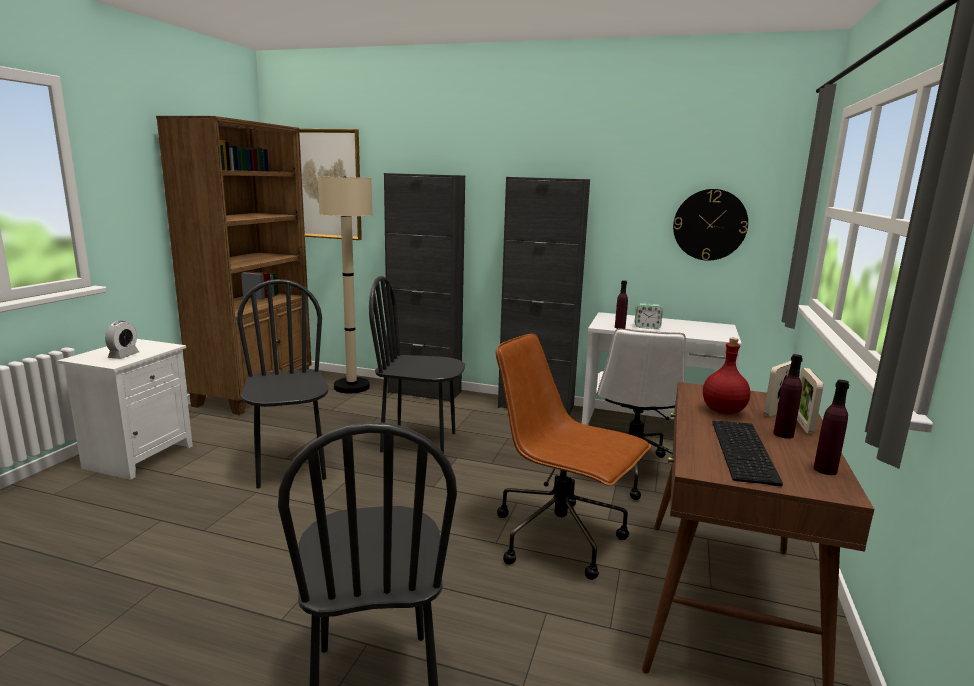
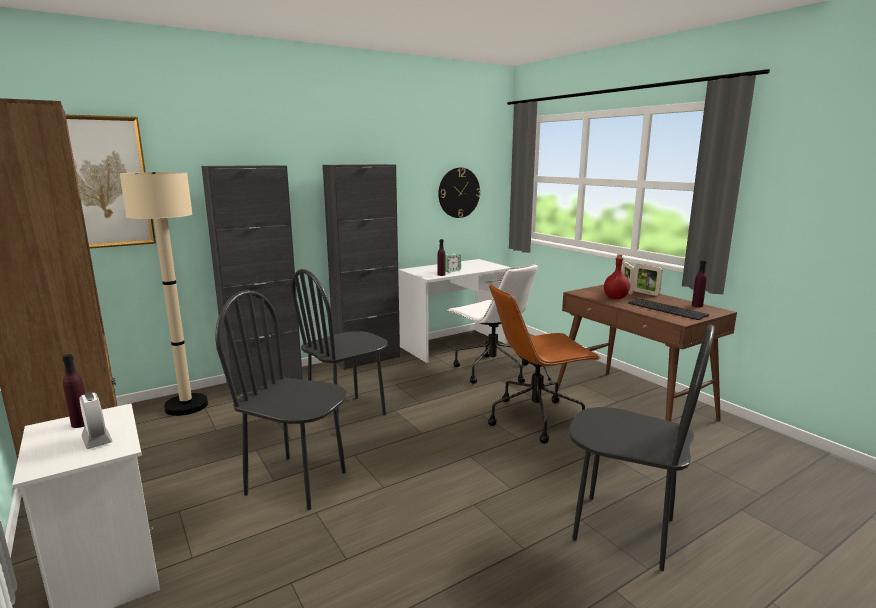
camera: 50 degrees left, 0 degrees up
purple bottle [773,354,803,439] -> purple bottle moved to [62,354,85,428]

